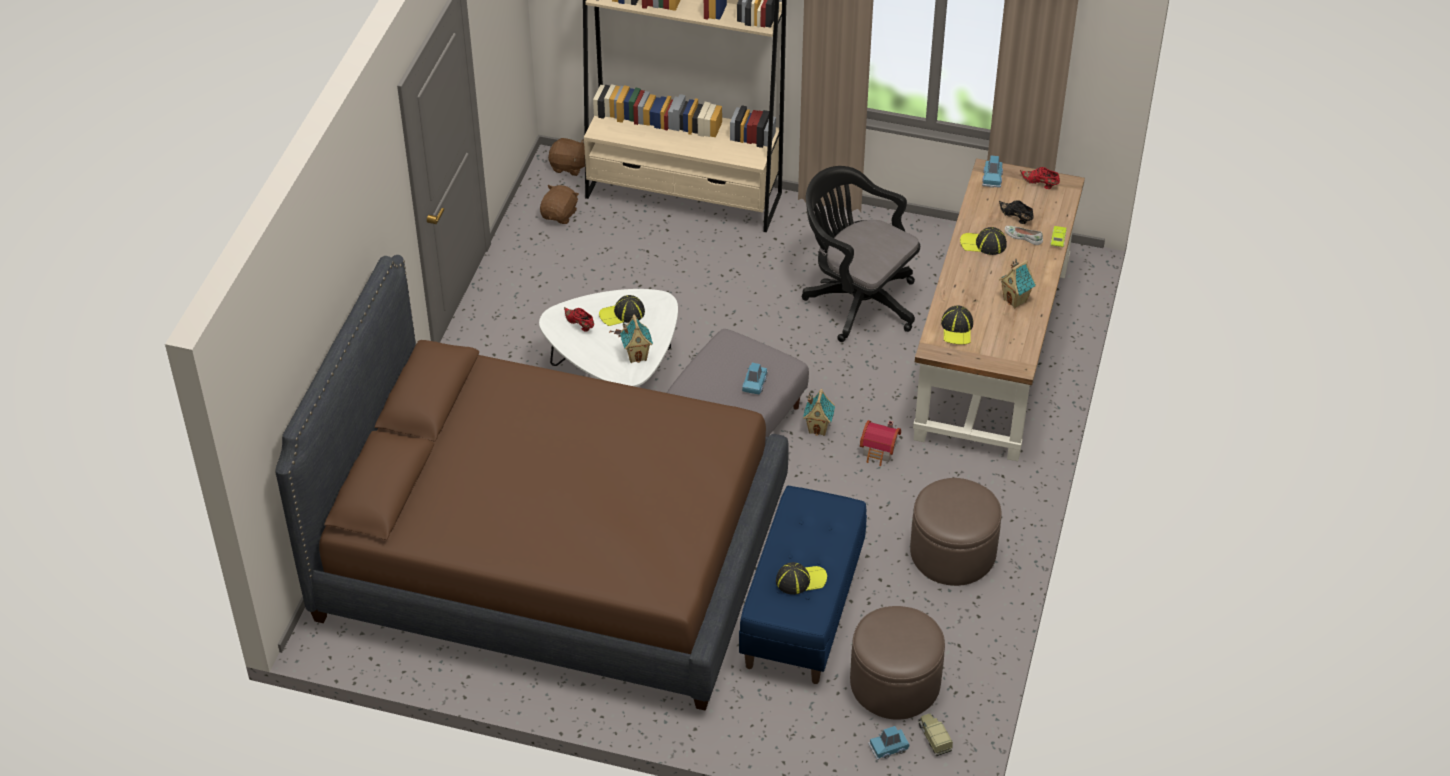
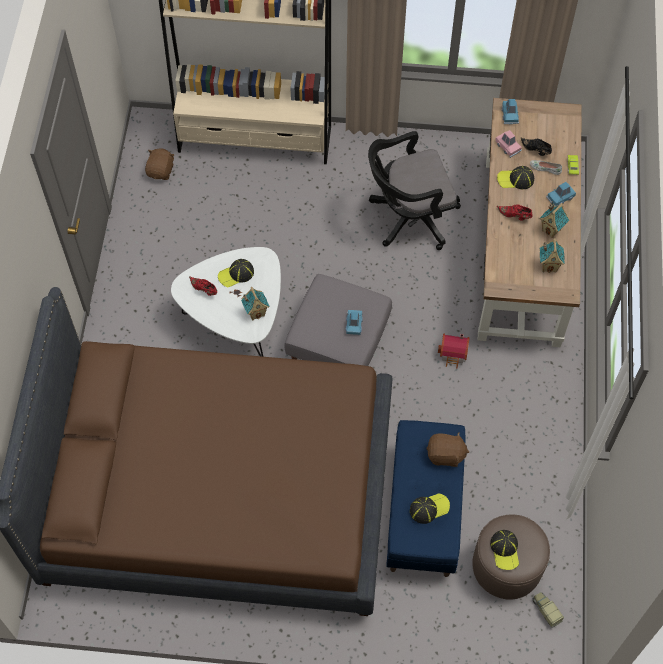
camera: 10 degrees left, 15 degrees up
brown plush toy [548,138,585,176] -> brown plush toy moved to [426,432,469,467]
black office chair [802,166,920,342] -> black office chair turned 45 degrees counterclockwise [368,131,461,250]
toy house [803,389,835,436] -> toy house moved to [540,238,565,273]
blue toy car [868,726,909,760] -> blue toy car moved to [546,182,576,206]
brown ottoman [910,478,1002,586] -> none
cap [941,306,973,345] -> cap moved to [490,530,519,570]
red shoe [1020,167,1060,189] -> red shoe moved to [497,204,533,221]
none -> pink toy car [496,130,522,158]

